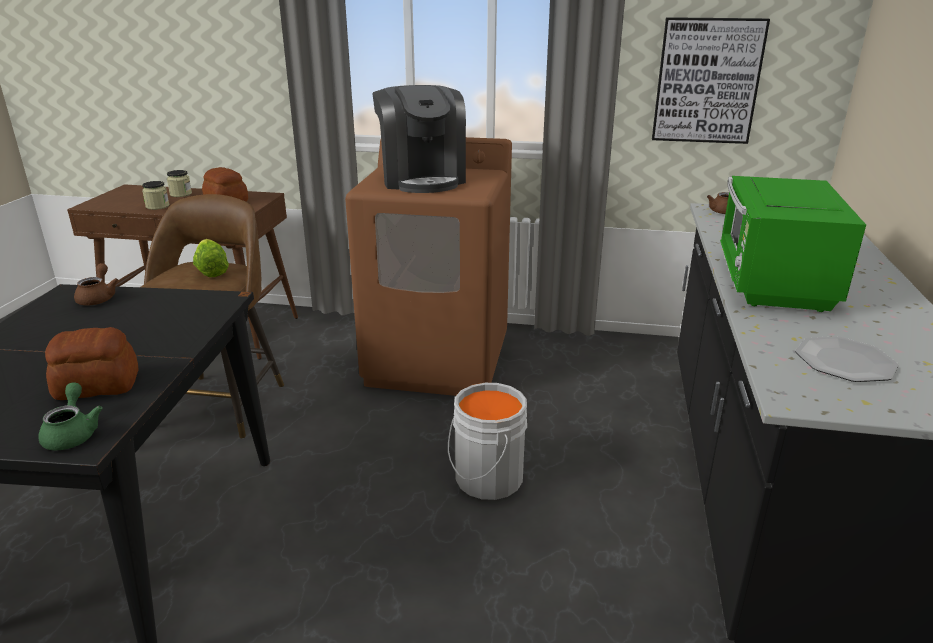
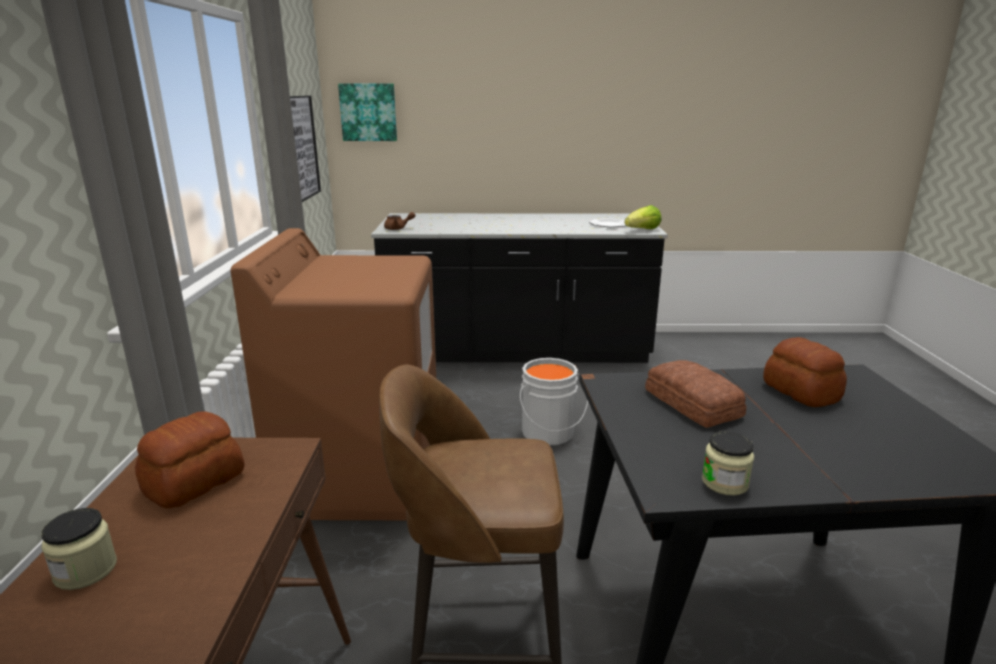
camera: 100 degrees left, 5 degrees down
green teapot [38,383,103,450] -> none
brown teapot [74,263,118,305] -> none
jar [142,181,169,210] -> jar moved to [702,431,754,496]
lettuce [193,239,229,277] -> lettuce moved to [624,205,661,229]
coffee machine [372,85,466,193] -> none
green microwave [720,176,866,312] -> none
none -> picture [338,84,397,141]
none -> bread [645,360,746,428]

